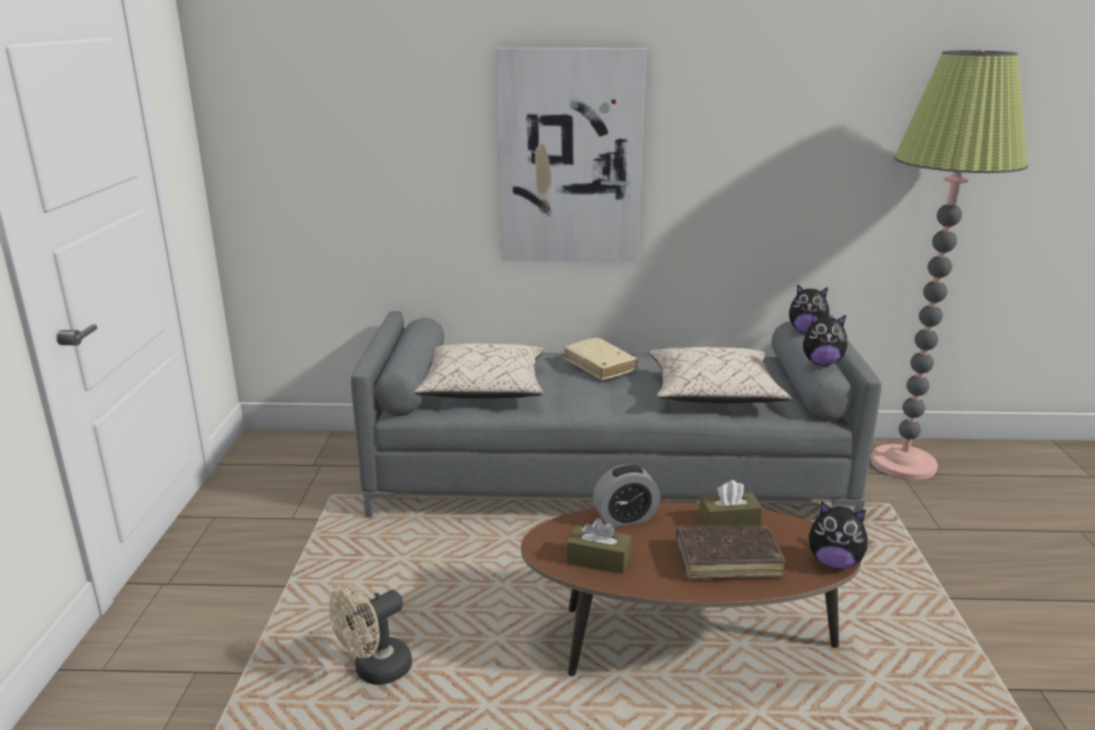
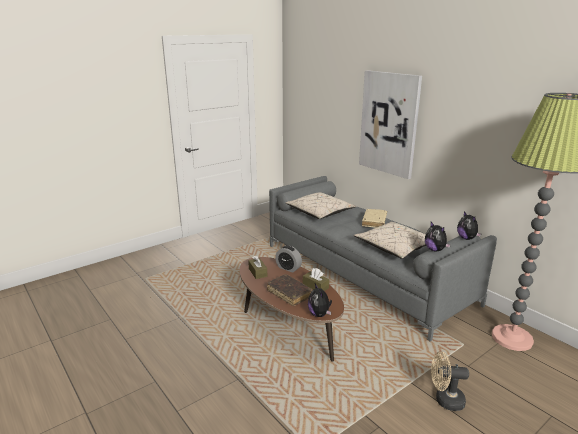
camera: 50 degrees right, 0 degrees up
beige fan [329,584,412,685] -> beige fan moved to [431,352,469,411]

